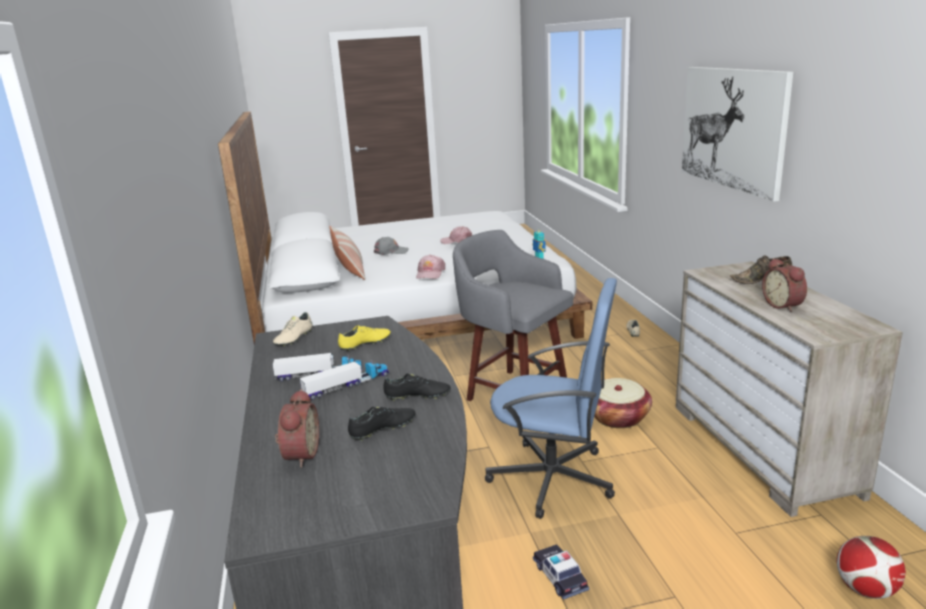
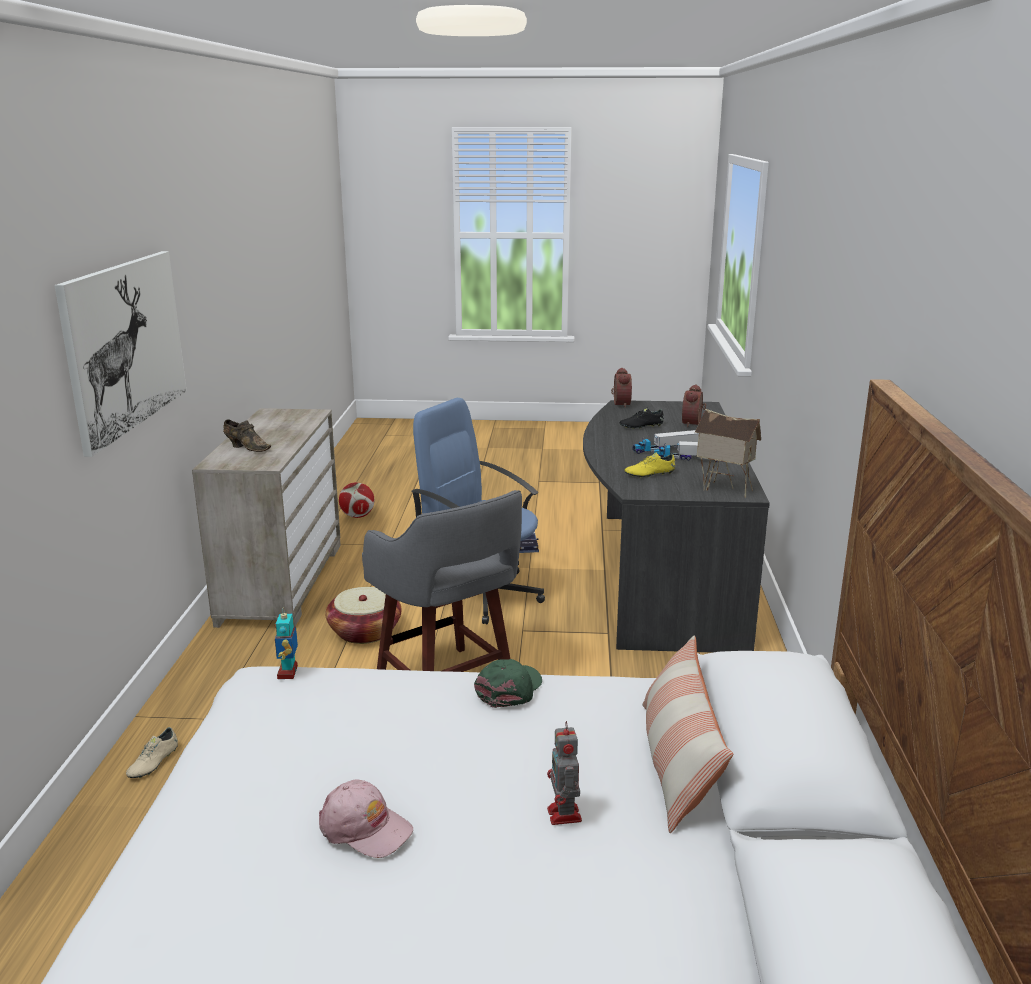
camera: 165 degrees left, 0 degrees up
beige shoe [273,312,312,346] -> toy house [695,409,761,498]
grey cap [374,237,409,255] -> toy robot [547,721,582,825]
black shoe [383,373,451,401] -> none
pink cap [416,254,445,279] -> green cap [474,659,542,708]
alarm clock [762,258,807,312] -> alarm clock moved to [611,368,632,408]

